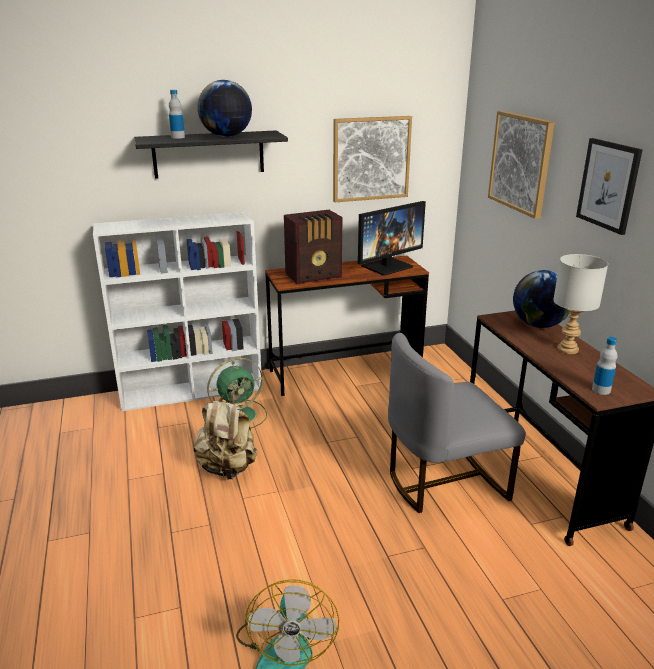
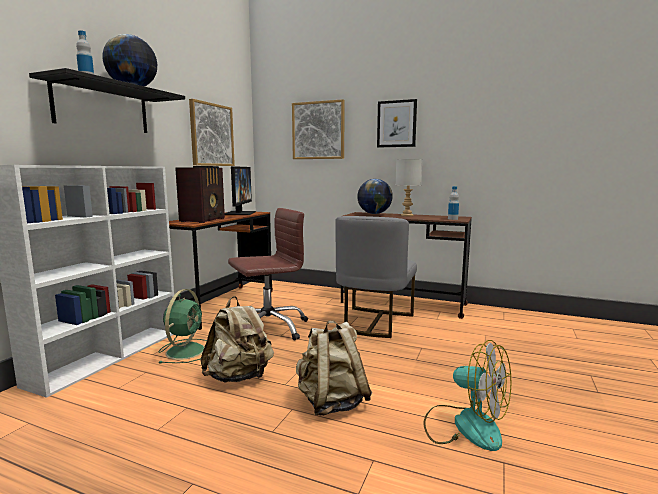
camera: 50 degrees left, 15 degrees down
none -> brown office chair [228,208,308,341]
none -> beige backpack [296,321,372,416]

